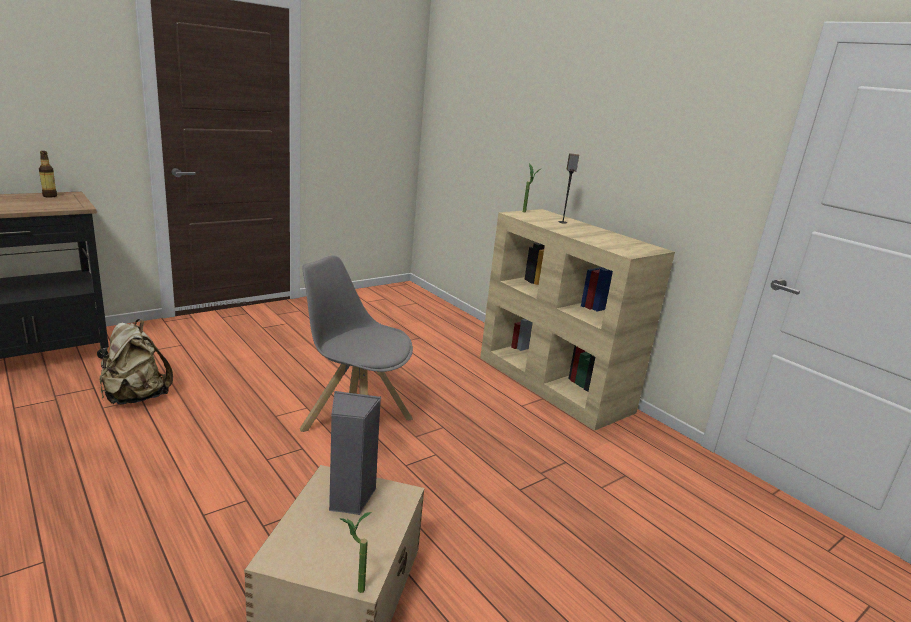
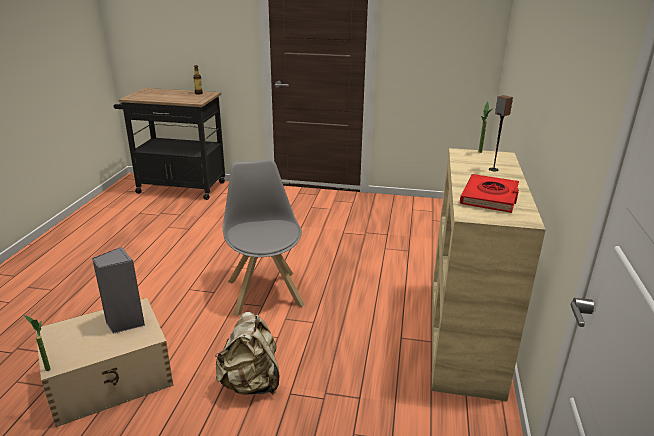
camera: 50 degrees right, 5 degrees up
beige backpack [100,319,173,404] -> beige backpack moved to [215,312,279,395]
none -> red book [460,174,519,213]

